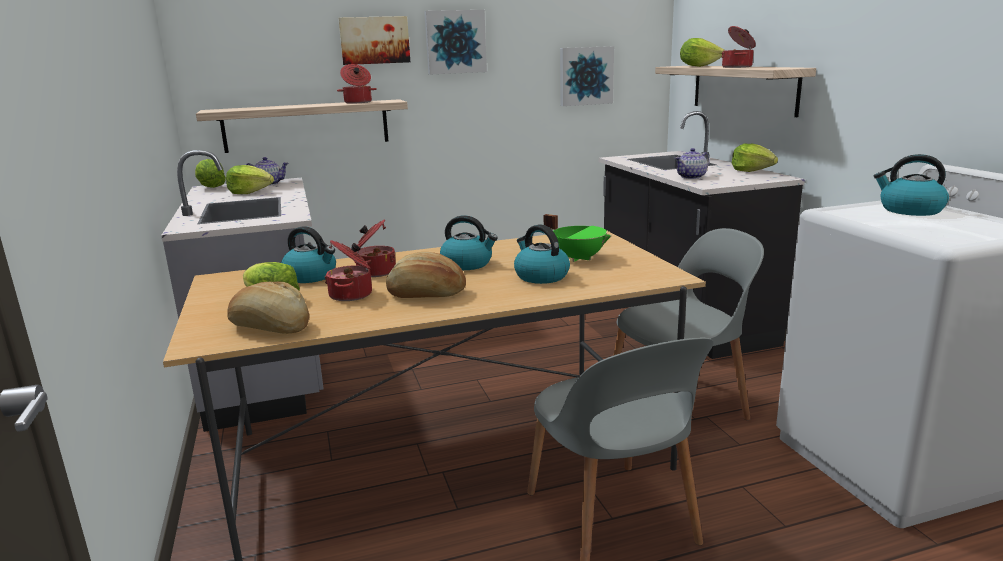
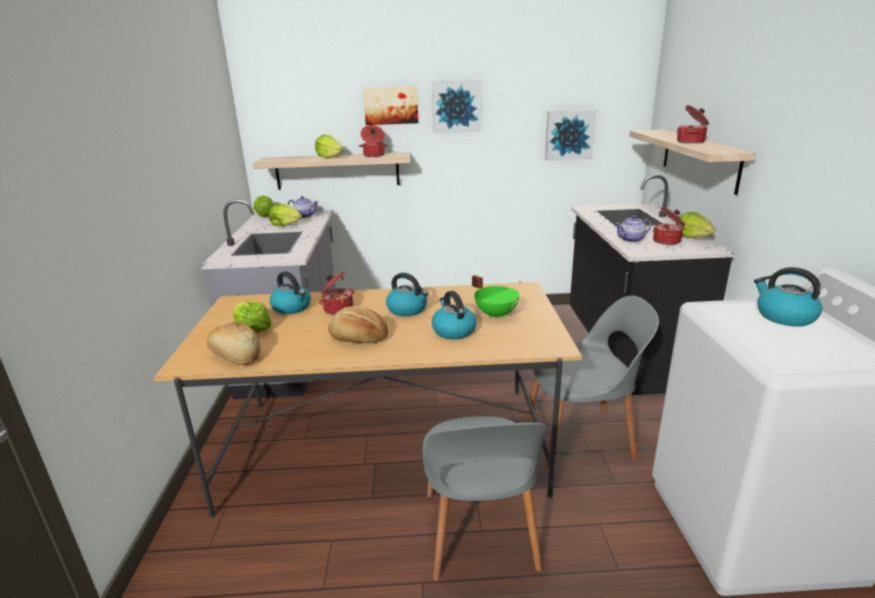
camera: 15 degrees right, 5 degrees up
cooking pot [324,240,372,301] -> cooking pot moved to [653,207,685,245]
lettuce [680,38,725,67] -> lettuce moved to [315,135,344,159]

